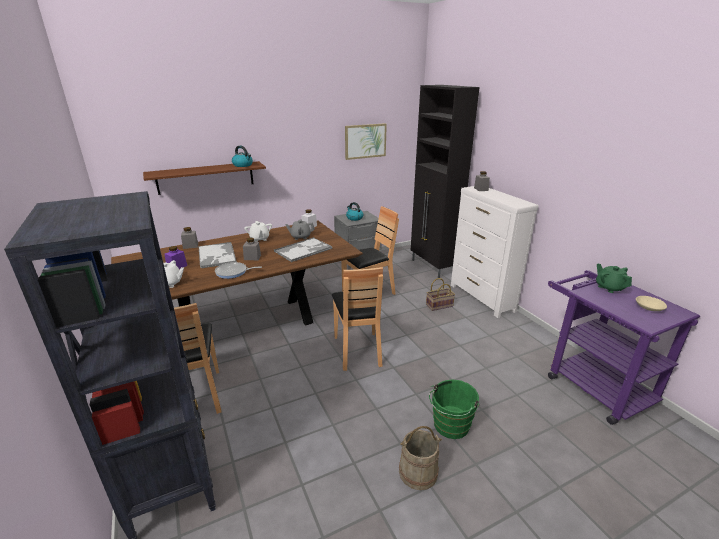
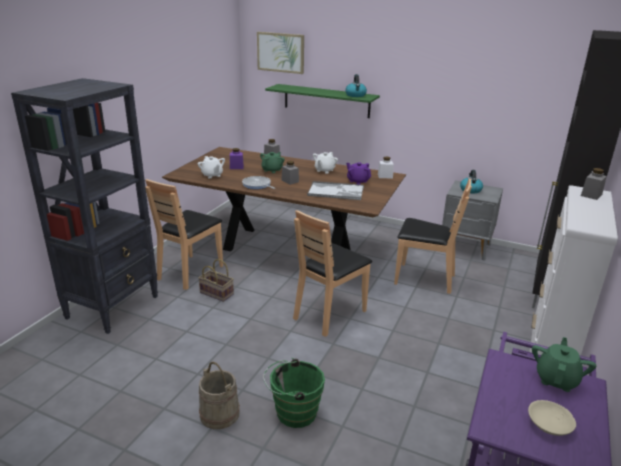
camera: 50 degrees right, 0 degrees up
brown shelf [143,161,266,195] -> green shelf [265,84,380,118]
tray [198,242,237,268] -> green teapot [260,152,285,173]
grey teapot [285,219,315,240] -> purple teapot [346,162,371,185]
picture [345,123,387,160] -> picture moved to [257,32,304,74]
basket [426,278,455,311] -> basket moved to [198,259,234,302]

